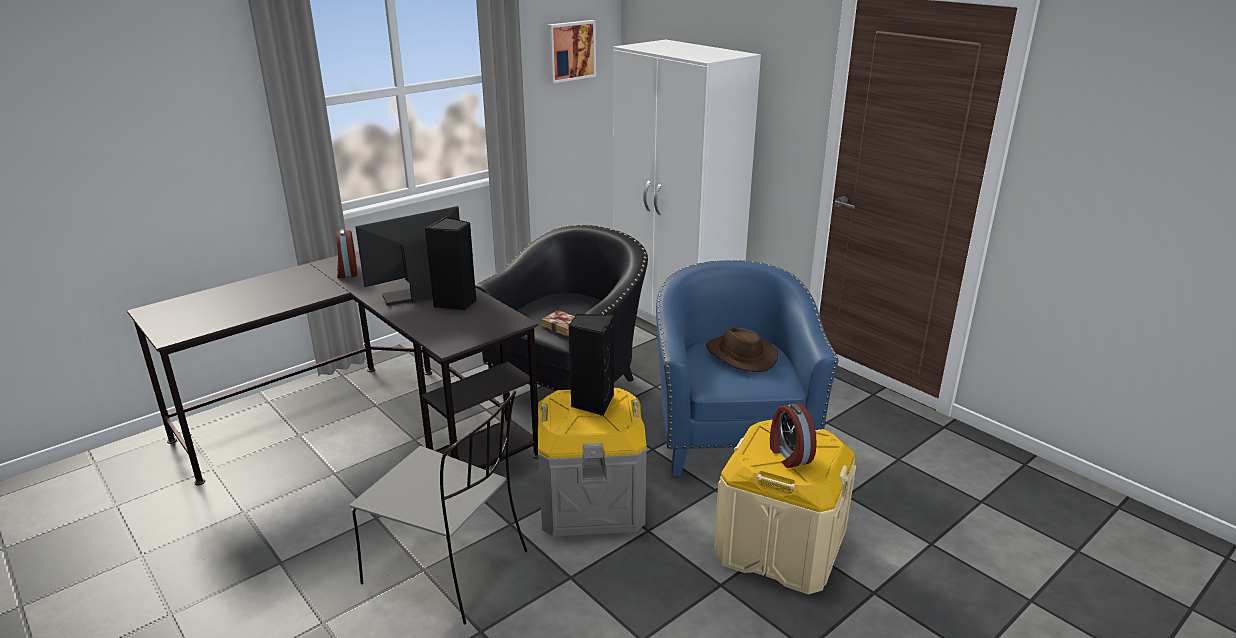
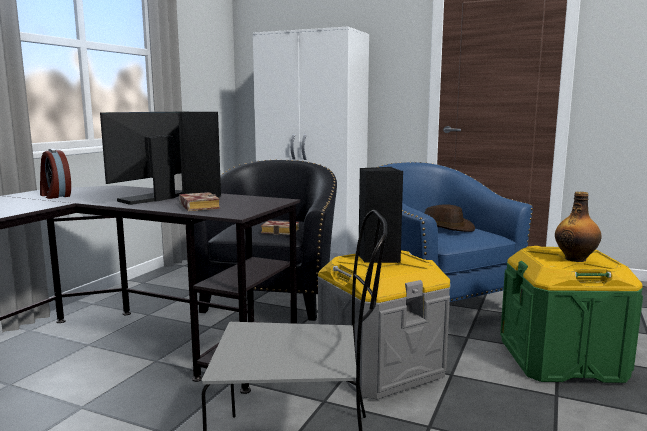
camera: 25 degrees left, 15 degrees down
picture [547,20,596,83] -> none
beige storage box [714,419,856,594] -> green storage box [500,246,643,383]
alarm clock [770,403,817,468] -> bottle [555,192,601,262]
none -> book [179,192,220,211]

